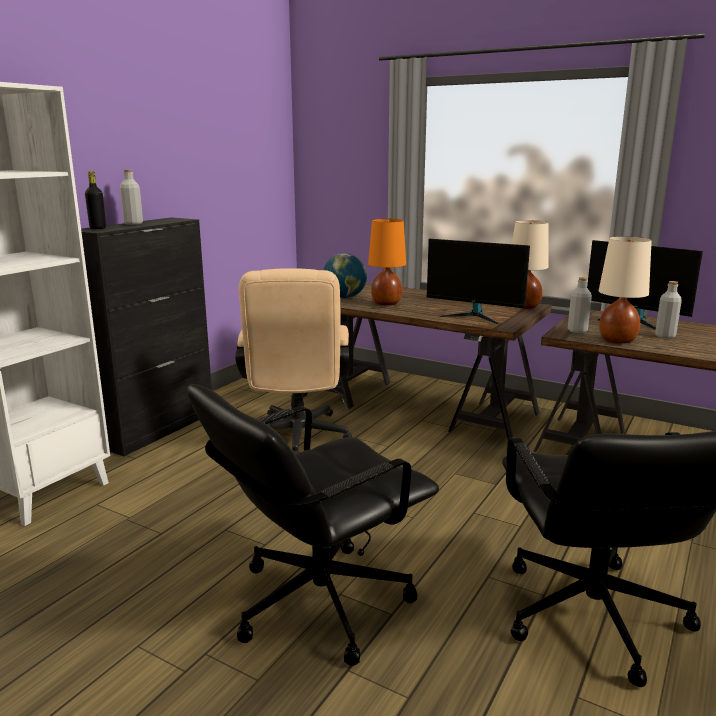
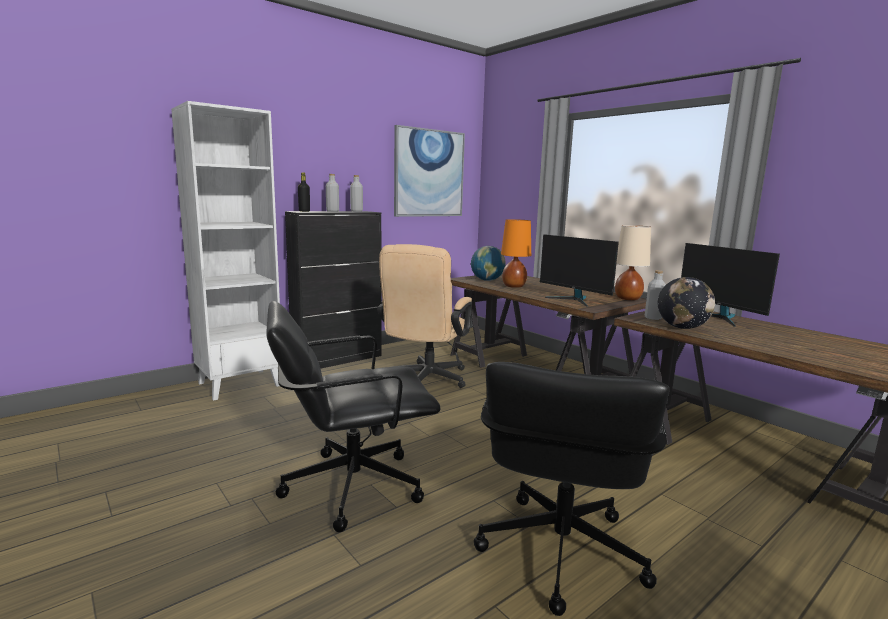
camera: 20 degrees right, 5 degrees down
beige table lamp [599,236,652,344] -> globe [658,277,715,329]
grey bottle [655,281,682,338] -> grey bottle moved to [350,175,363,212]
none -> picture [394,125,465,217]

